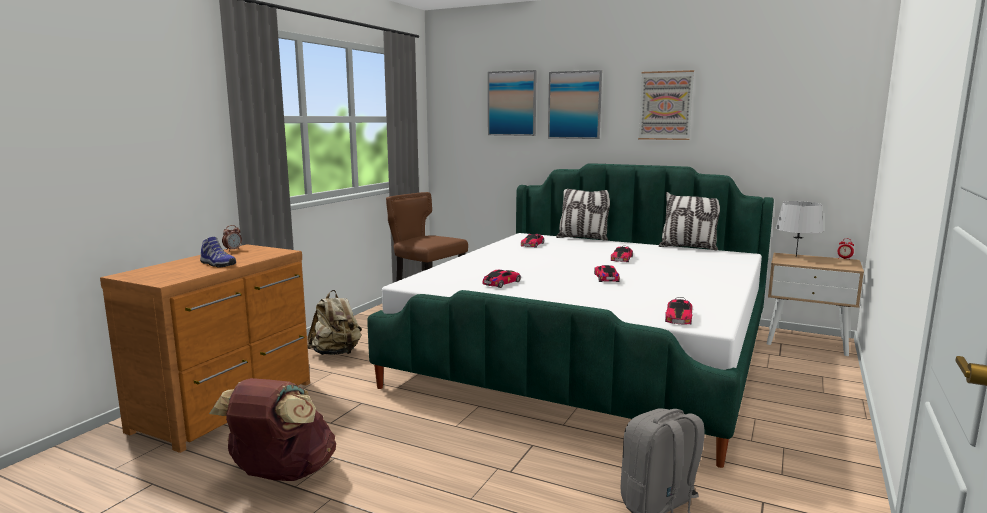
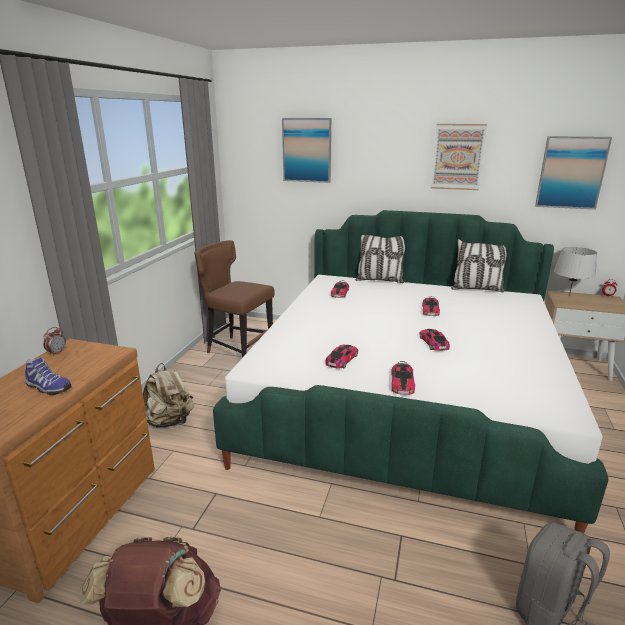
camera: 10 degrees left, 10 degrees up
picture [548,70,602,139] -> picture moved to [535,136,612,210]
toy car [665,297,692,324] -> toy car moved to [391,361,415,395]

